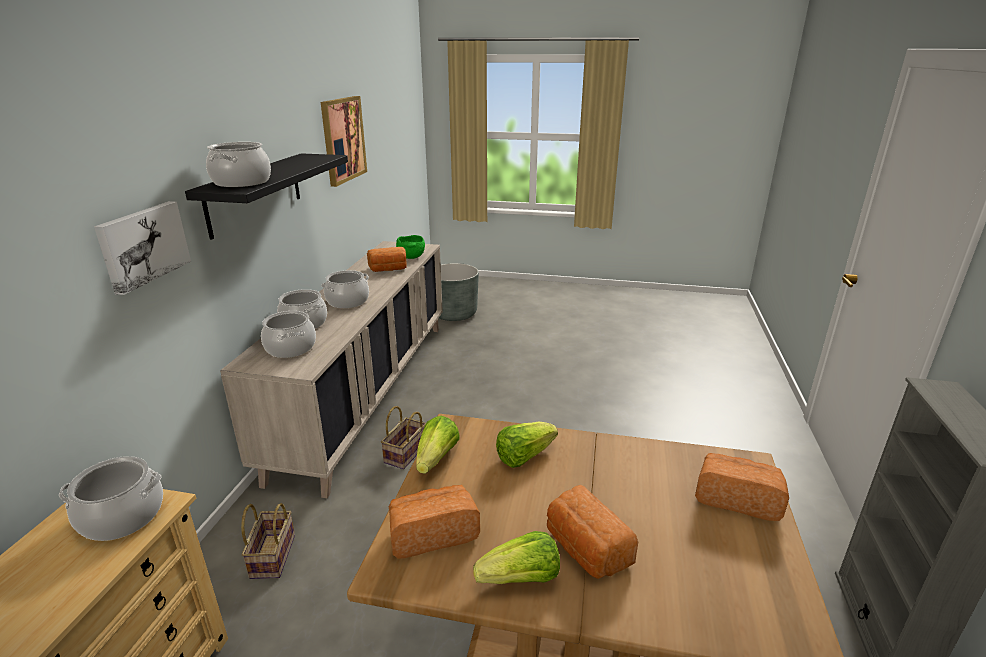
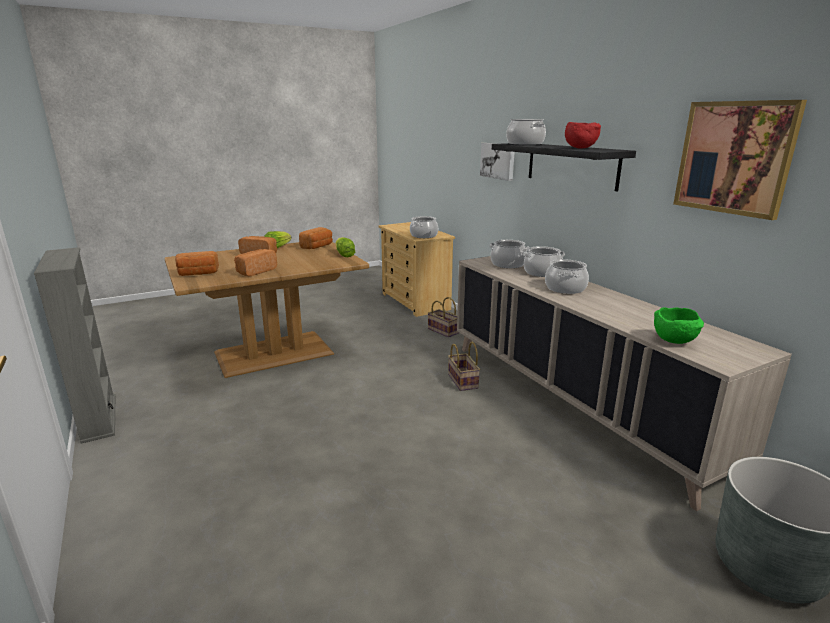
camera: 140 degrees right, 5 degrees down
bread [367,247,407,272] -> bread moved to [234,249,277,276]
lettuce [496,421,558,468] -> none
none -> red bowl [565,122,601,149]

